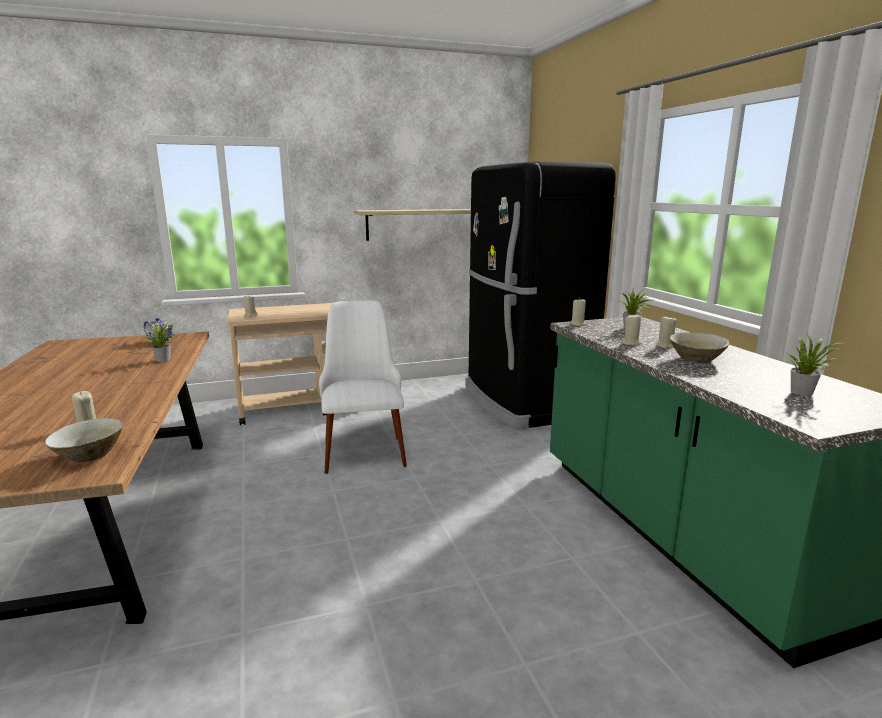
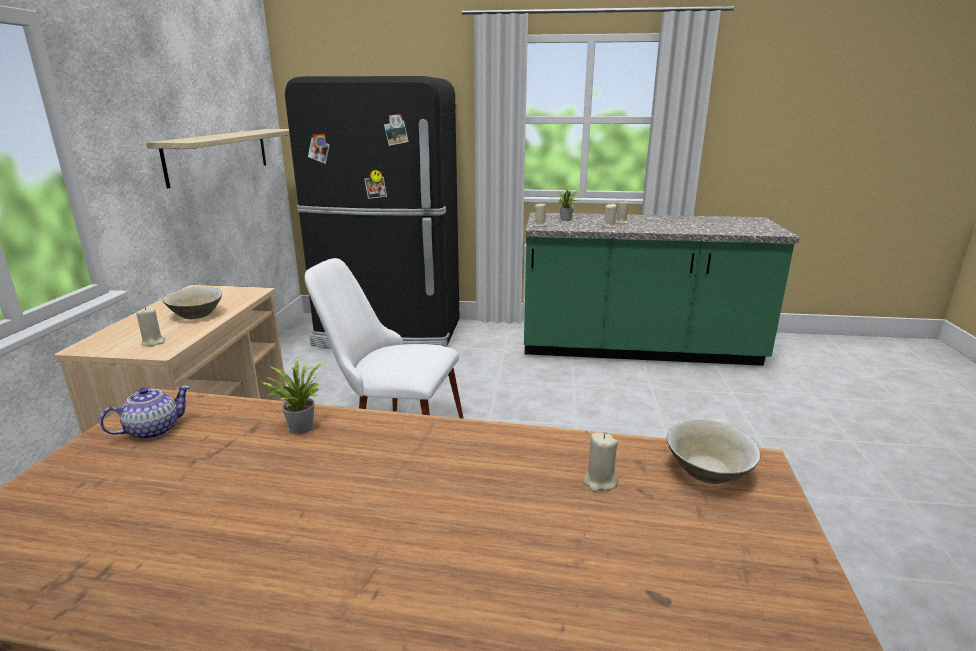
camera: 65 degrees left, 5 degrees up
beige bowl [669,332,729,363] -> beige bowl moved to [162,287,222,319]
potted plant [783,334,839,396] -> none

